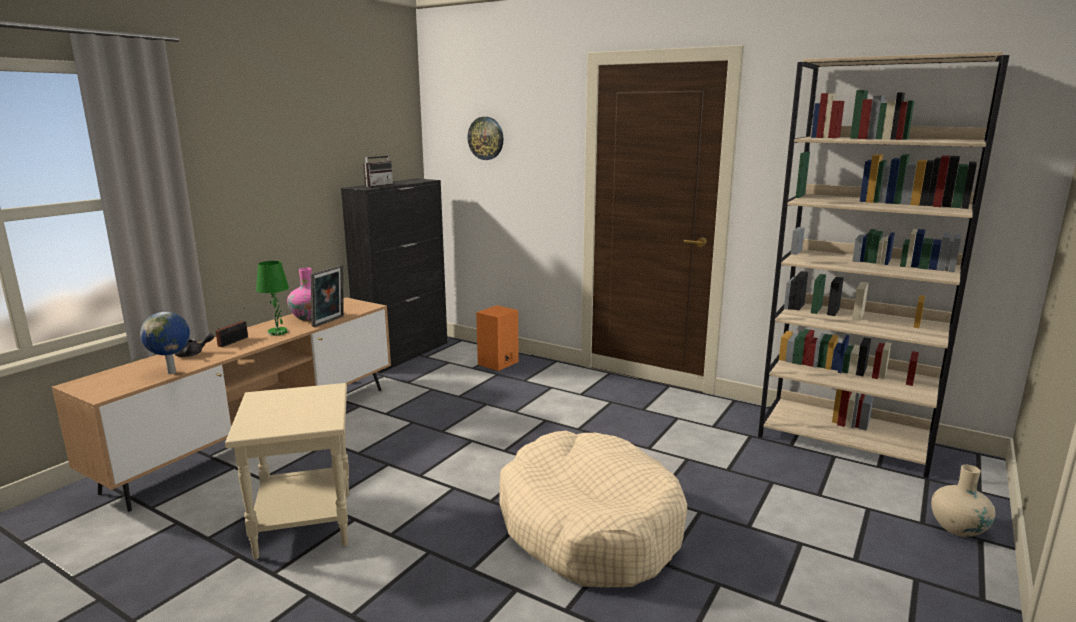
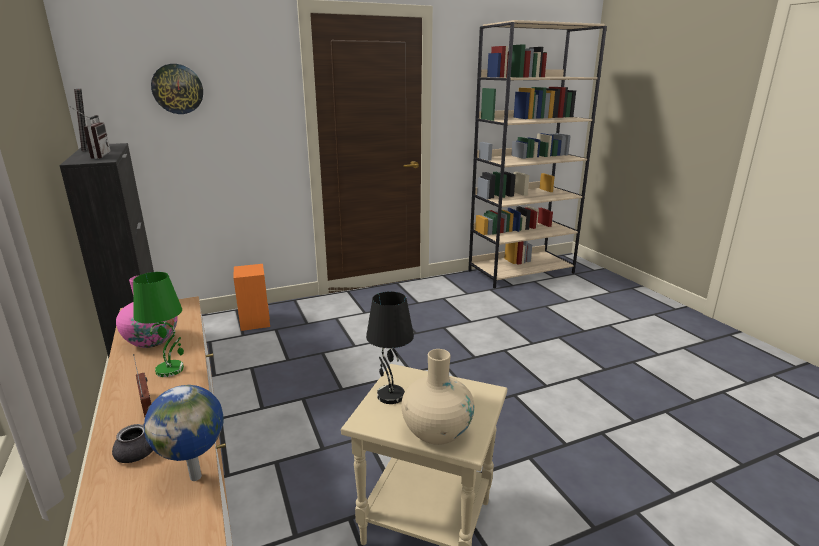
camera: 55 degrees left, 5 degrees up
picture frame [310,265,344,327] -> picture frame moved to [74,88,88,151]
beige dog bed [499,431,687,587] -> none
beige vase [931,465,996,537] -> beige vase moved to [401,349,474,445]
none -> black table lamp [366,291,414,404]

